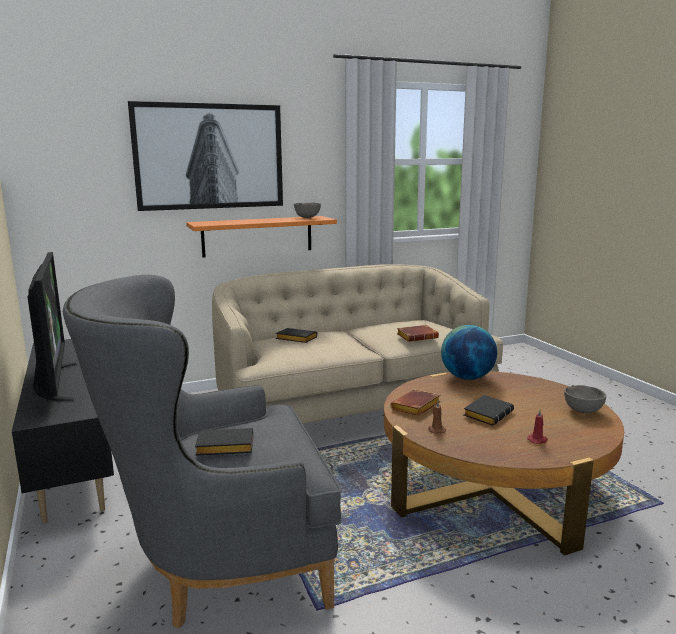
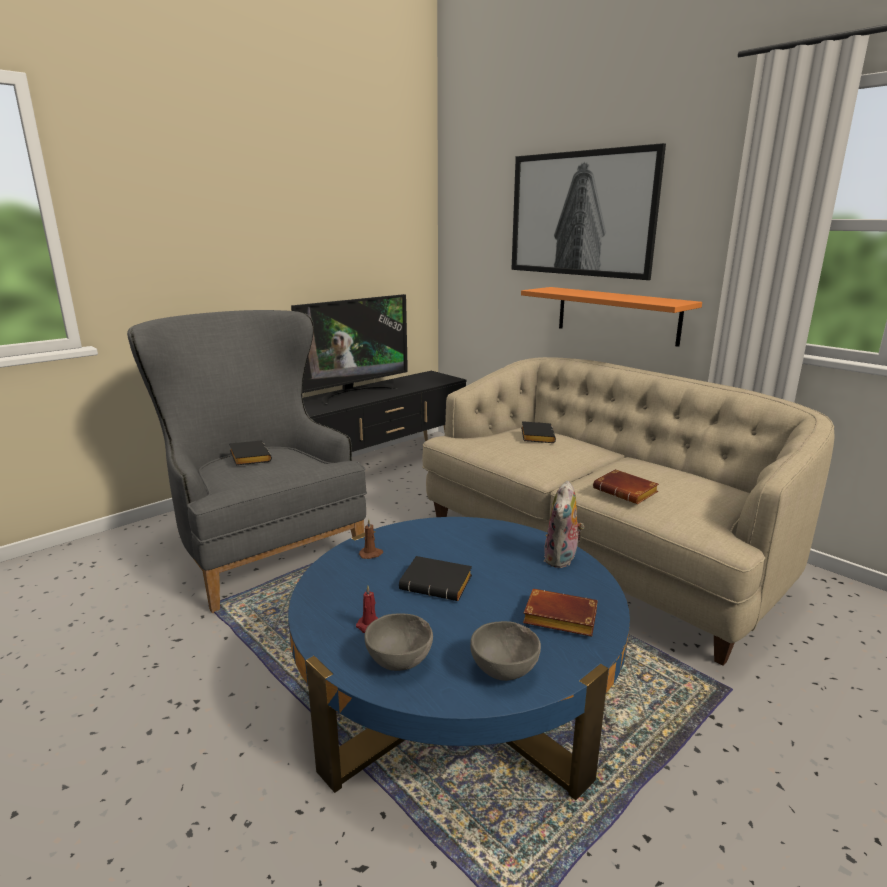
camera: 70 degrees right, 5 degrees up
grey bowl [294,203,321,218] -> grey bowl moved to [364,613,433,671]
brown coffee table [384,371,624,556] -> blue coffee table [288,517,630,800]
brown book [391,390,440,416] -> brown book moved to [523,589,598,637]
globe [441,325,497,380] -> plush toy [544,481,584,568]

